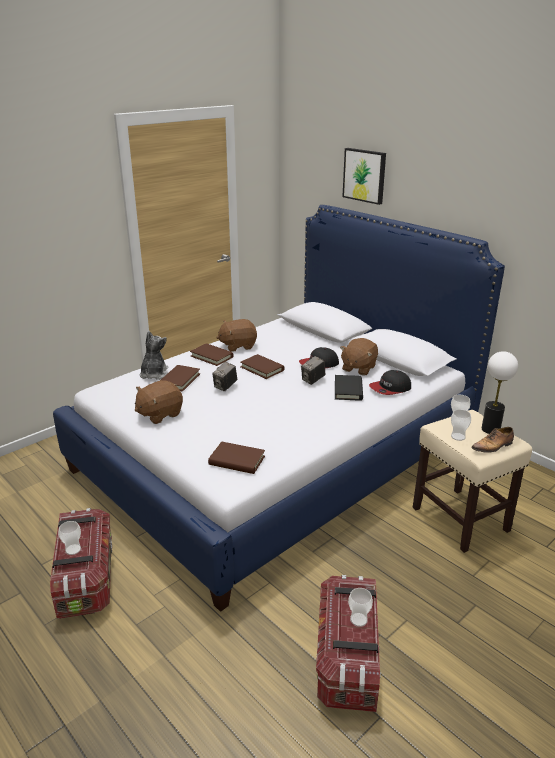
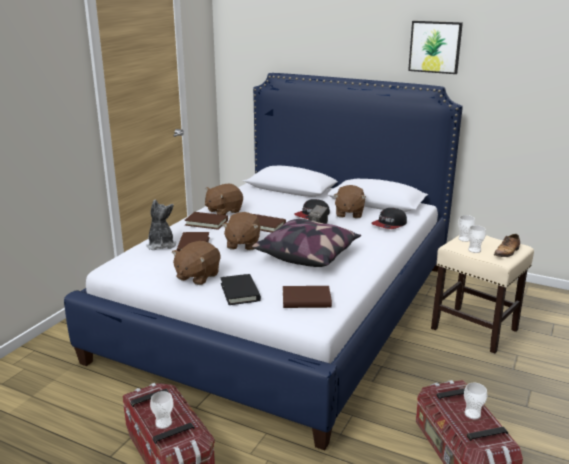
camera: 20 degrees left, 5 degrees down
camera [212,362,237,392] -> brown plush toy [222,212,260,250]
black book [335,375,363,400] -> black book moved to [220,274,261,305]
picture [342,148,386,205] -> picture moved to [408,21,463,74]
table lamp [482,351,518,434] -> none
none -> pillow [252,219,361,267]

